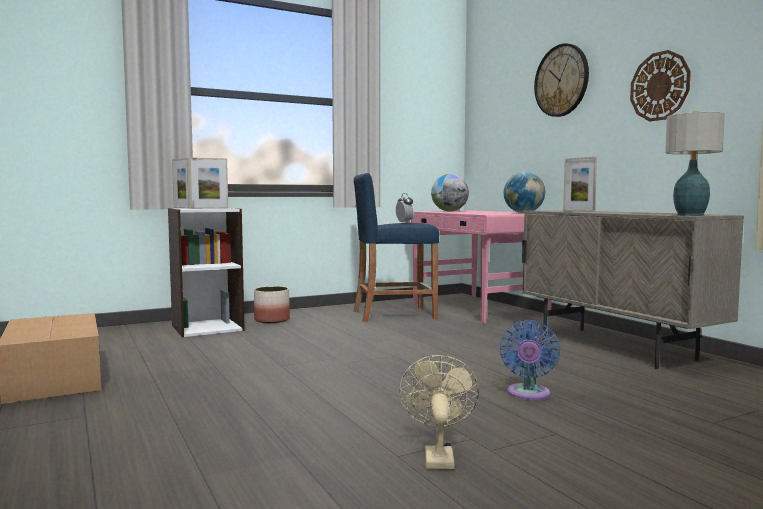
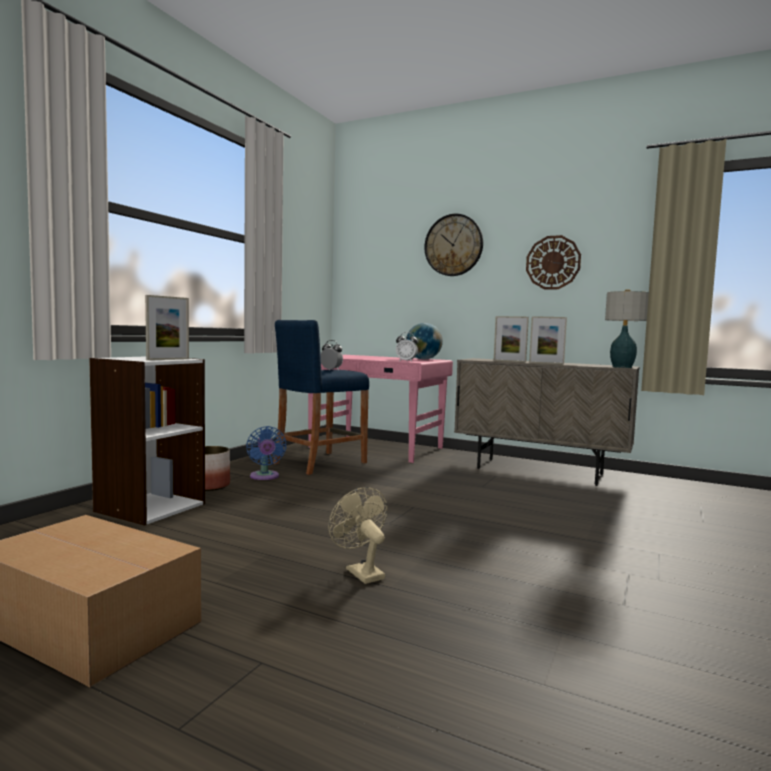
camera: 35 degrees left, 0 degrees up
picture frame [172,158,191,209] -> picture frame moved to [529,316,567,364]
beige fan [399,355,479,469] -> beige fan moved to [329,487,388,584]
globe [431,174,469,211] -> none
blue fan [499,320,560,400] -> blue fan moved to [246,426,286,480]
none -> alarm clock [396,332,418,362]

